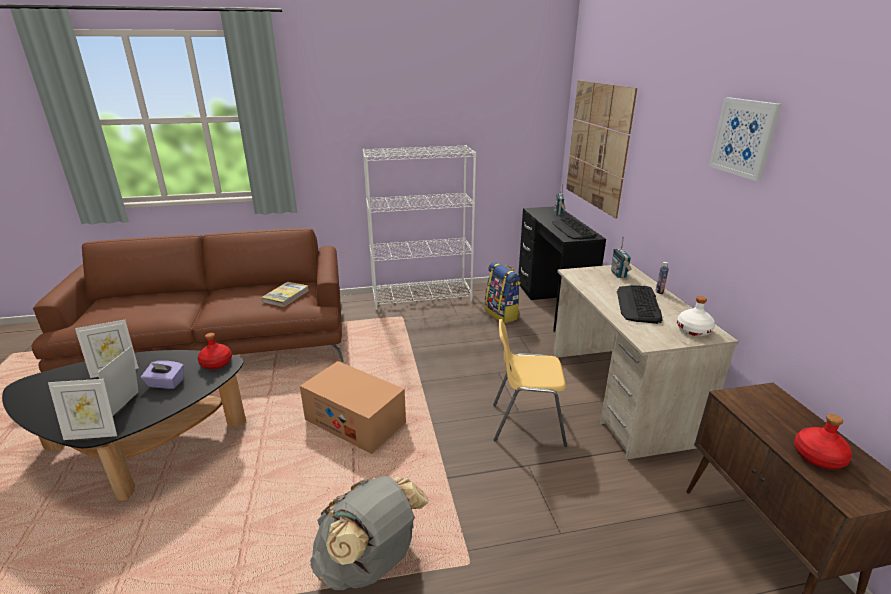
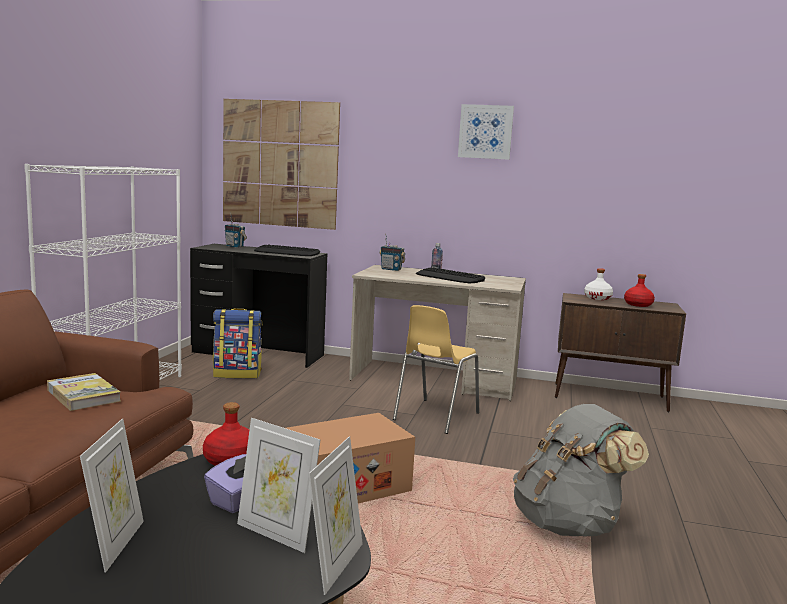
camera: 65 degrees left, 15 degrees down
white bottle [677,296,715,336] -> white bottle moved to [584,268,613,300]

